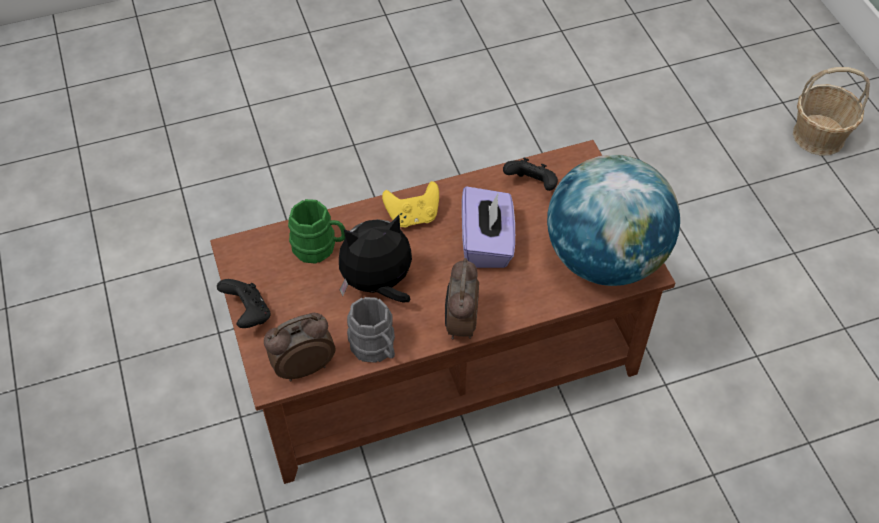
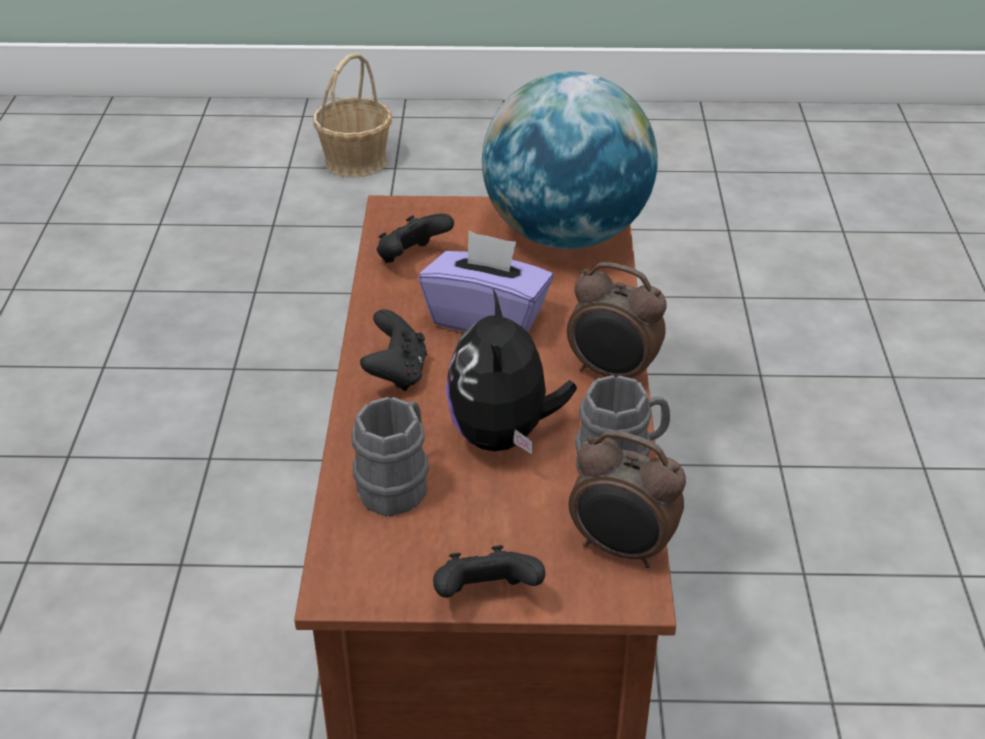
camera: 70 degrees left, 15 degrees down
alarm clock [264,313,335,381] -> alarm clock turned 60 degrees counterclockwise [569,430,686,568]
green mug [288,199,346,264] -> grey mug [351,397,429,517]
yellow game controller [382,181,439,227] -> black game controller [360,309,427,391]

